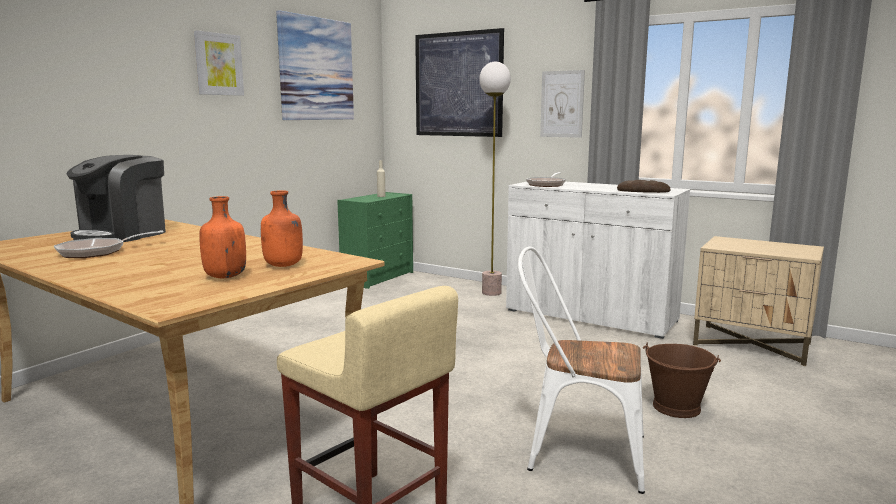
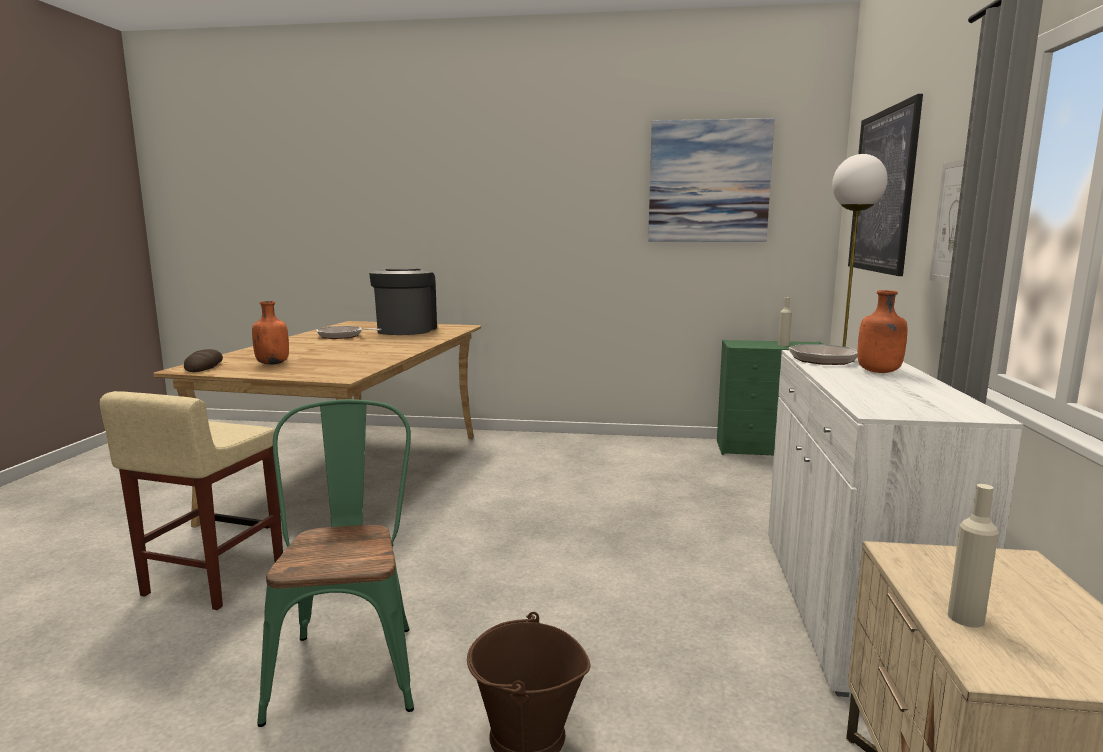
camera: 65 degrees right, 0 degrees up
coffee machine [67,155,166,242] -> coffee machine turned 90 degrees clockwise [369,269,437,335]
picture [194,30,244,96] -> none
orange bottle [261,190,303,267] -> orange bottle moved to [858,290,907,373]
white chair [518,247,645,494] -> green chair [257,399,414,727]
bread [617,180,670,193] -> bread moved to [184,349,223,372]
none -> beige bottle [947,484,998,627]

